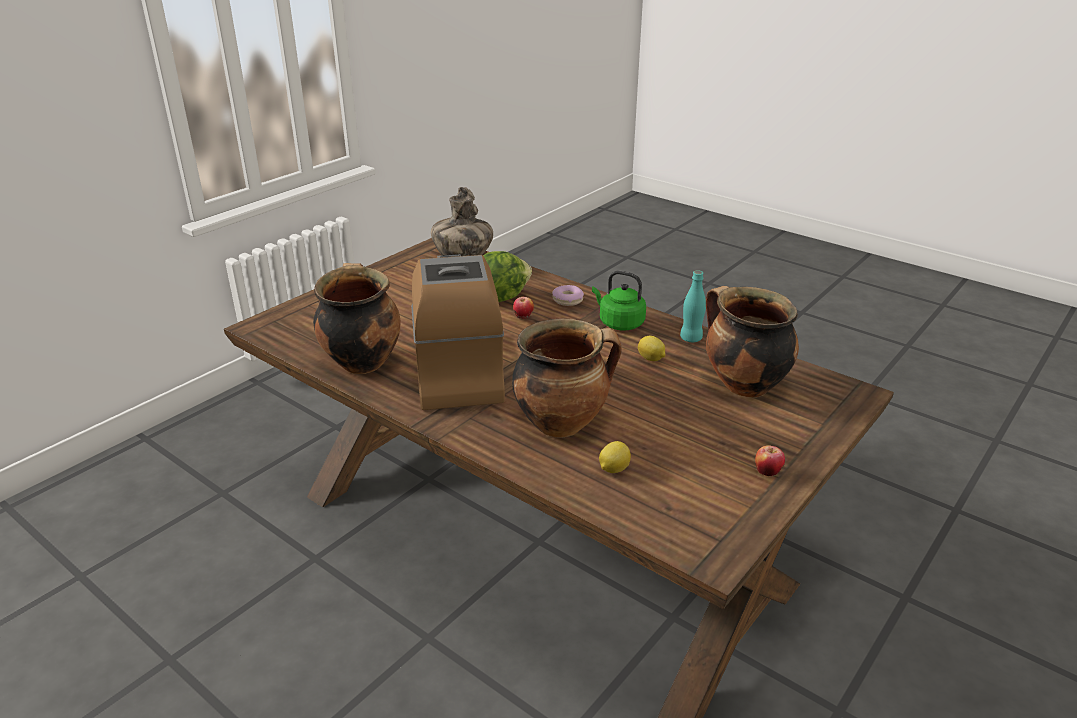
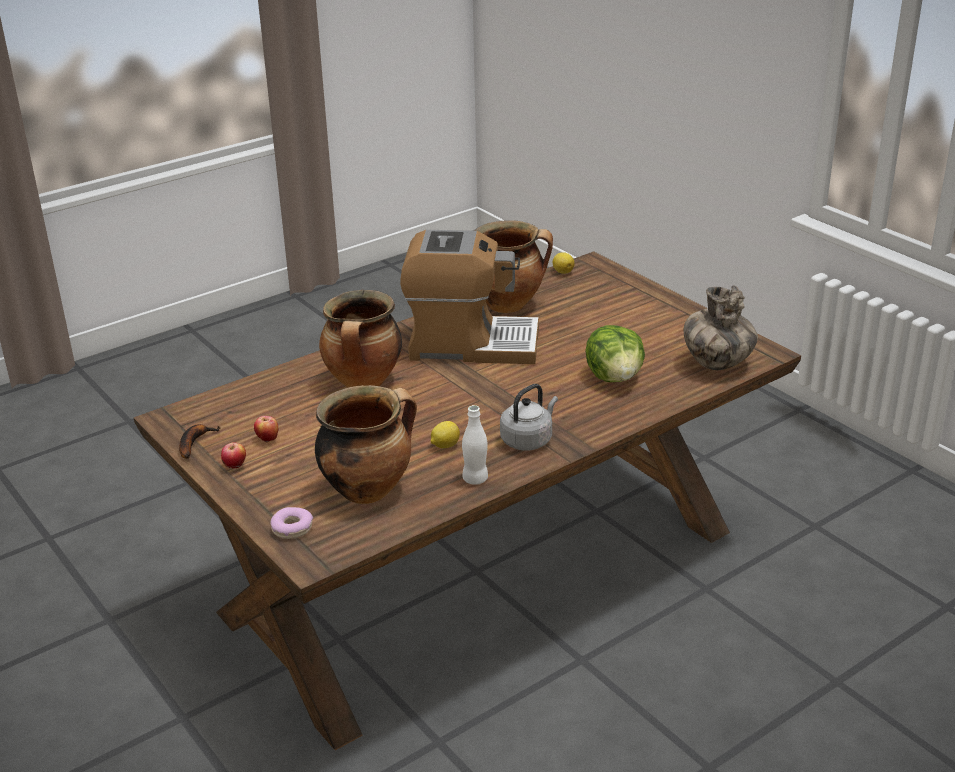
camera: 105 degrees right, 0 degrees up
apple [513,297,534,319] -> apple moved to [254,416,278,442]
donut [552,285,584,306] -> donut moved to [270,507,313,539]
green kettle [592,271,646,330] -> grey kettle [500,384,558,451]
lemon [599,441,631,473] -> lemon moved to [553,252,575,274]
turquoise bottle [680,270,706,342] -> white bottle [462,405,488,485]
none -> banana [179,424,220,459]

